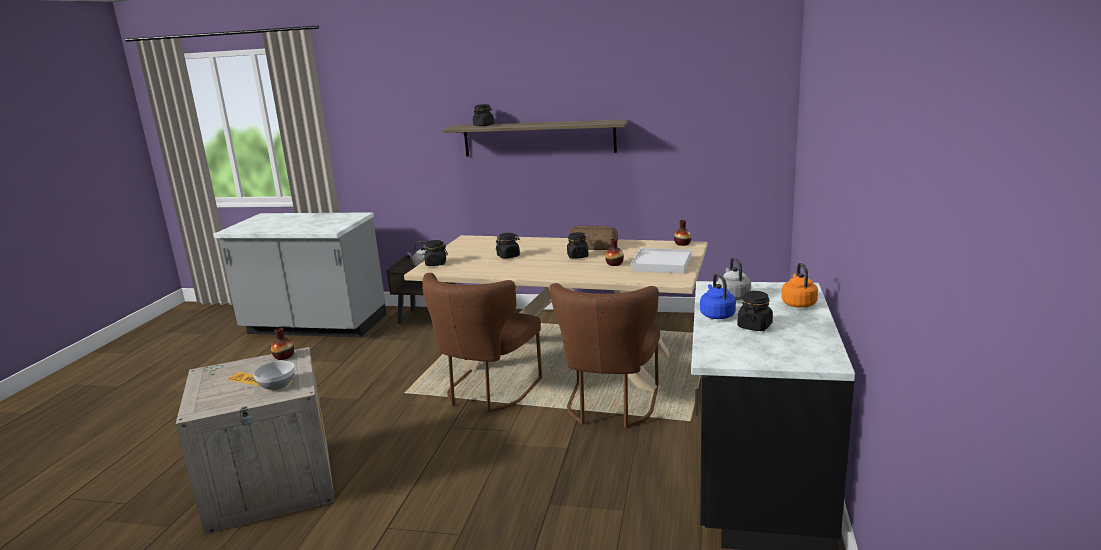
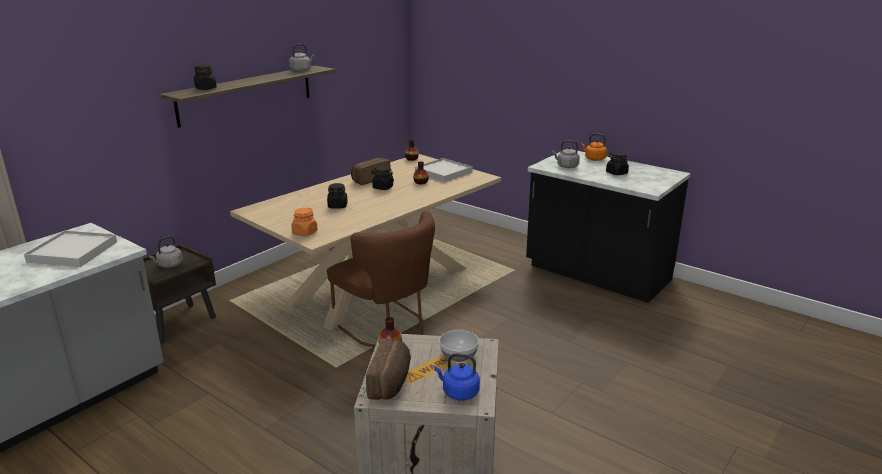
camera: 65 degrees left, 5 degrees up
black jar [421,240,448,266] -> orange jar [291,207,318,236]
brown chair [549,283,660,428] -> none
blue kettle [700,273,736,319] -> blue kettle moved to [434,353,480,401]
none -> white tray [24,230,117,267]
none -> grey kettle [289,44,315,72]
none -> bread [366,338,411,400]

